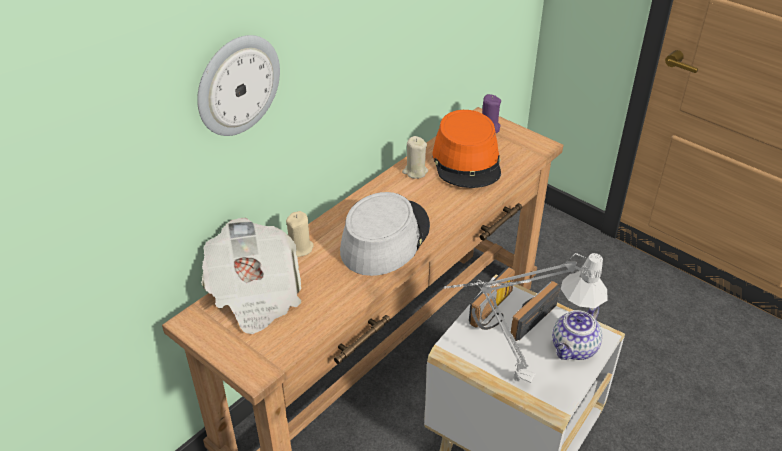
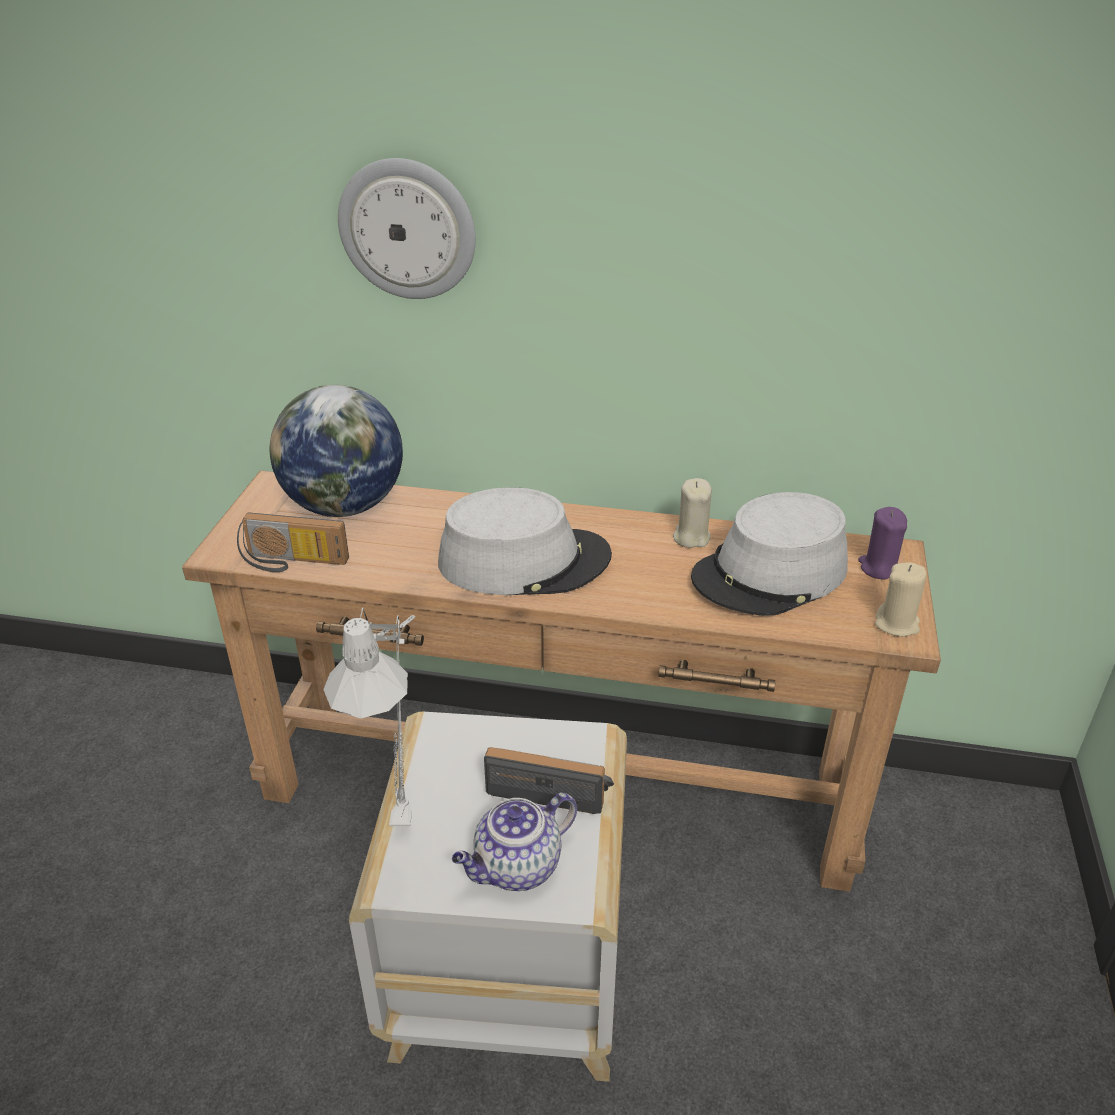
camera: 60 degrees right, 5 degrees down
newspaper [201,218,301,334] -> globe [270,385,403,517]
beige candle [286,211,314,257] -> beige candle moved to [875,562,927,637]
orange hat [432,110,501,188] -> grey hat [691,492,848,616]
radio [469,267,515,330] -> radio moved to [237,512,349,572]
teapot [552,306,602,360] -> teapot turned 45 degrees counterclockwise [452,793,577,891]

